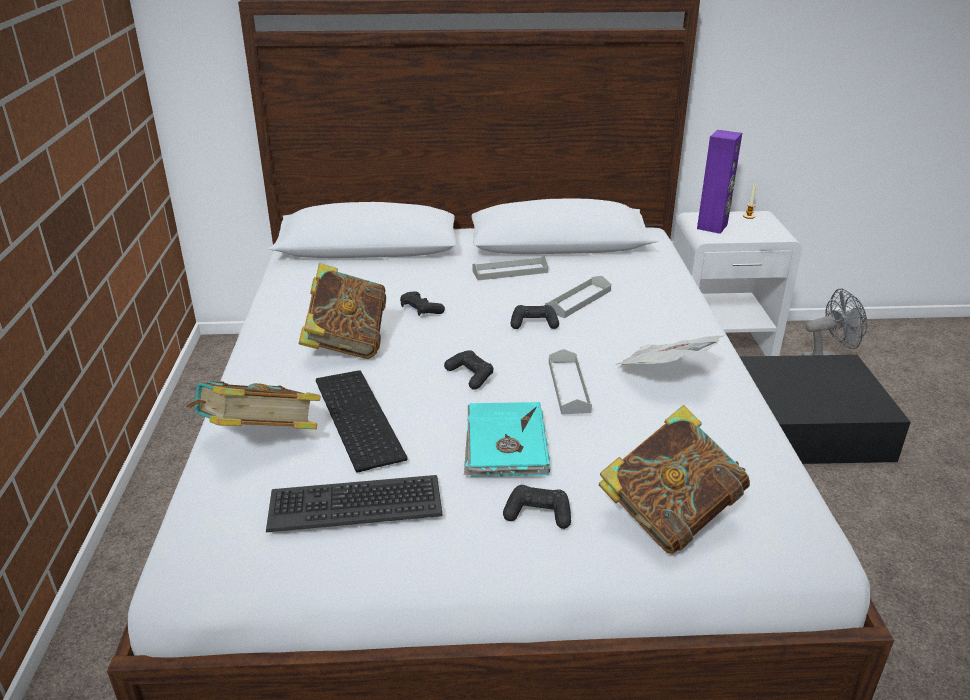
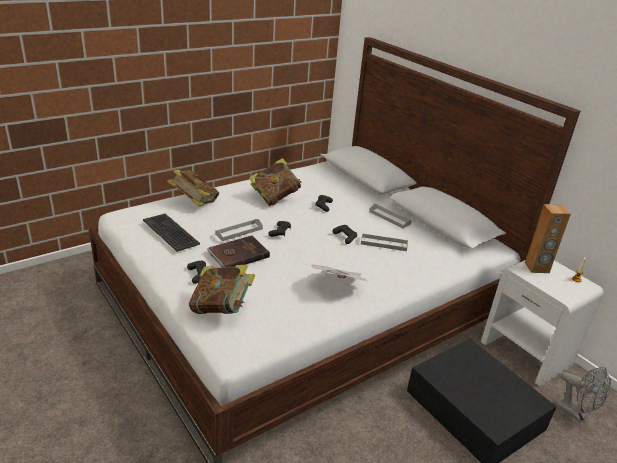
camera: 55 degrees right, 0 degrees up
keyboard [316,370,407,473] -> none
turquoise book [464,402,550,477] -> brown book [207,235,270,267]
grey tray [549,349,592,414] -> grey tray moved to [215,219,263,241]
purple speaker [697,130,742,234] -> brown speaker [525,204,571,273]

